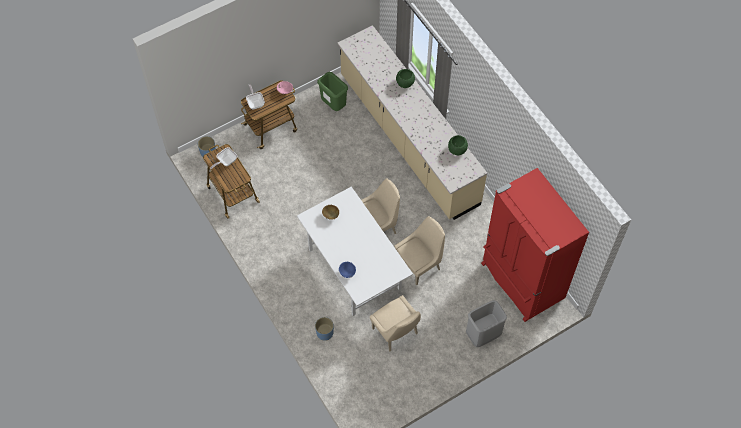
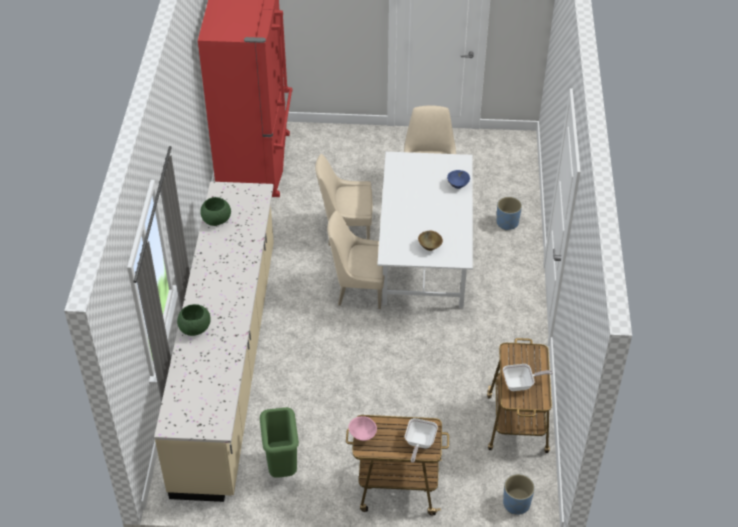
camera: 145 degrees left, 15 degrees down
grey trash can [466,300,507,347] -> none

